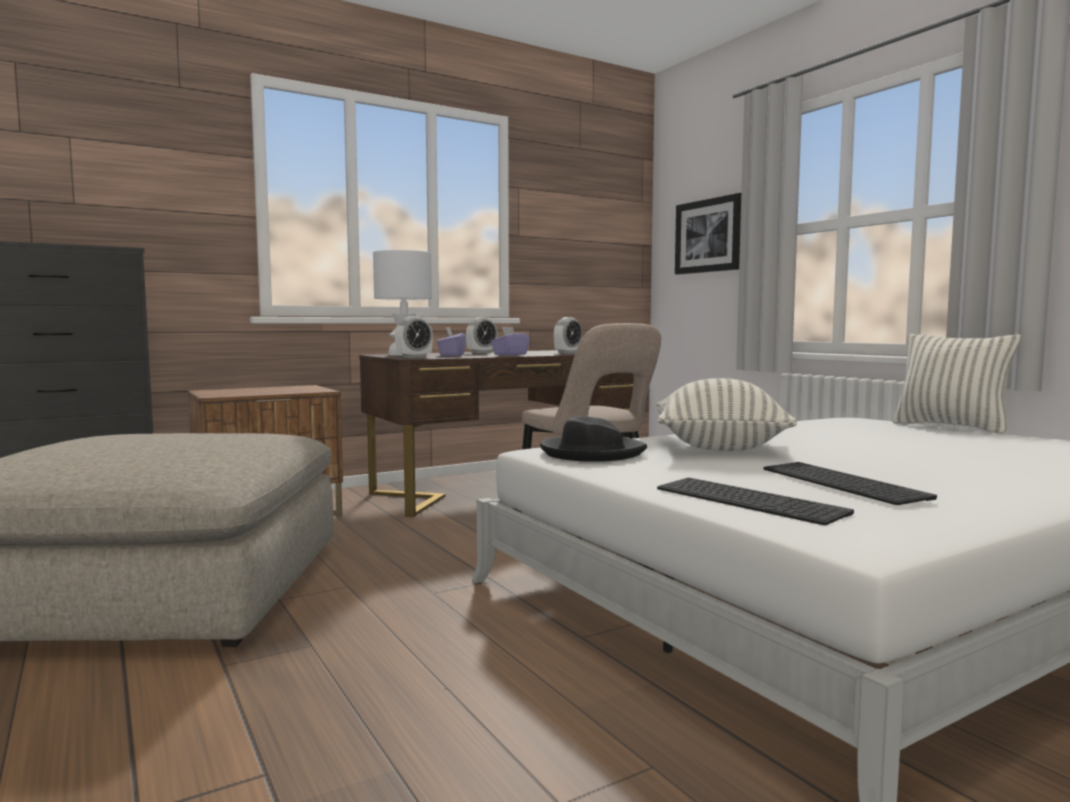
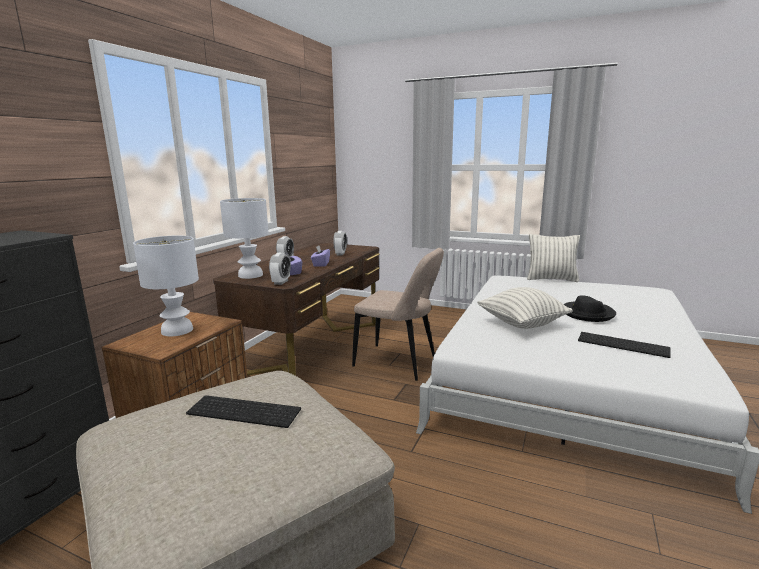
camera: 35 degrees left, 10 degrees up
black hat [540,416,647,462] -> black hat moved to [564,295,616,322]
keyboard [657,477,854,525] -> keyboard moved to [186,395,301,428]
picture [675,193,741,275] -> none
none -> white table lamp [133,236,199,336]

